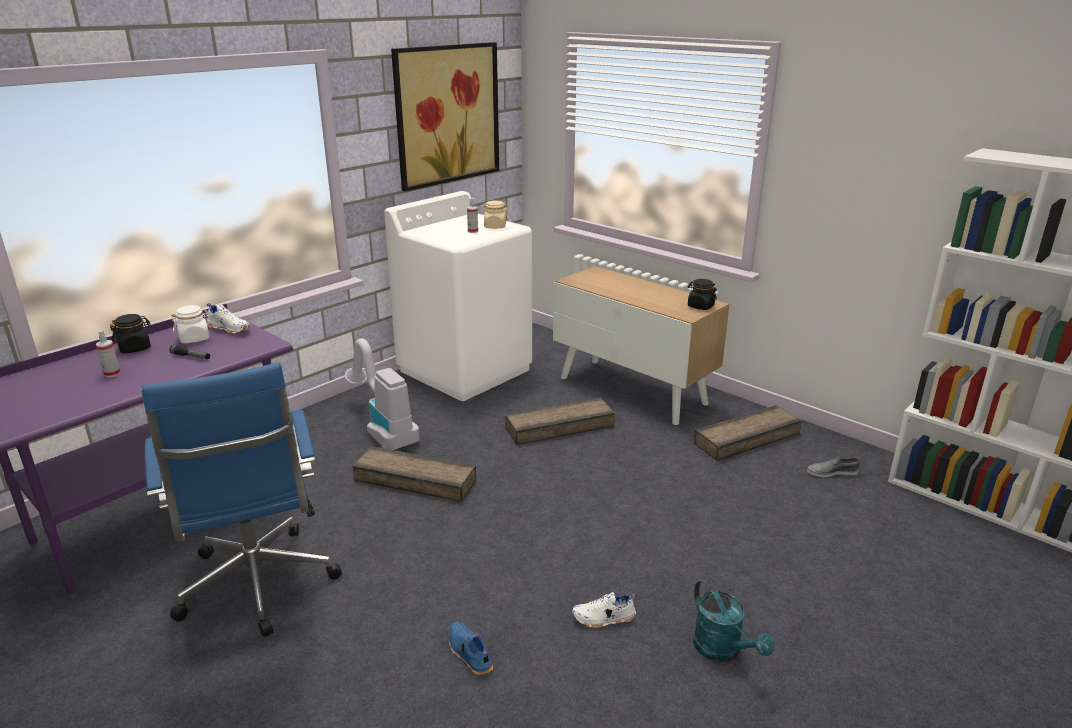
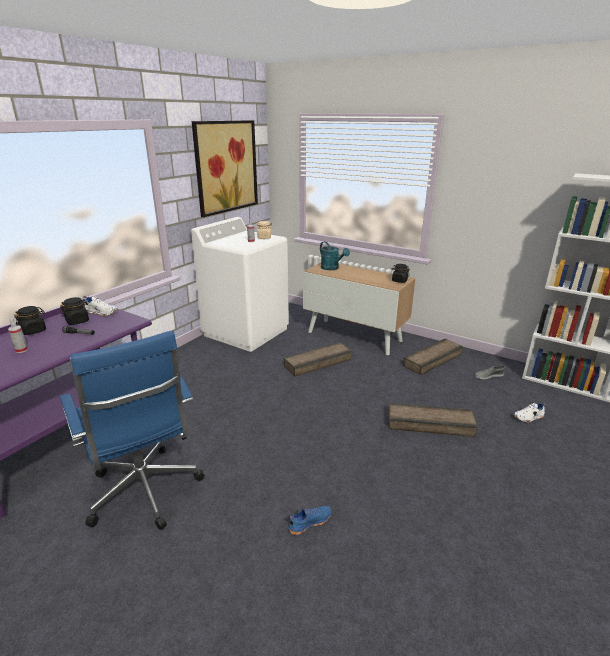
camera: 10 degrees left, 0 degrees up
white jar [171,305,210,343] -> black jar [60,297,89,325]
vacuum cleaner [345,338,420,450] -> none
crate [352,446,476,502] -> crate moved to [388,403,478,437]
blue shoe [449,622,493,675] -> blue shoe turned 105 degrees clockwise [288,506,331,535]
white shoe [572,592,636,628] -> white shoe moved to [514,402,546,423]
turquoise watering can [693,579,774,662] -> turquoise watering can moved to [320,242,350,270]

